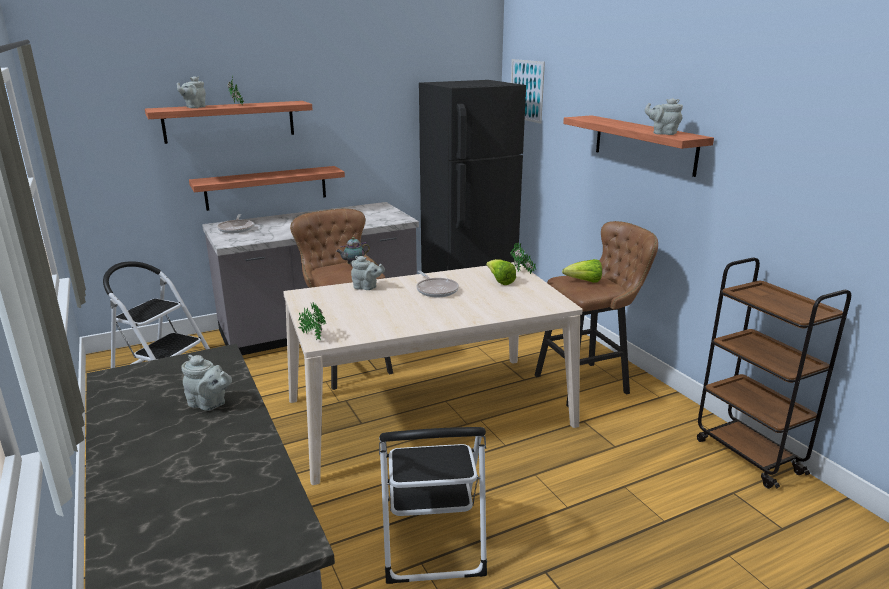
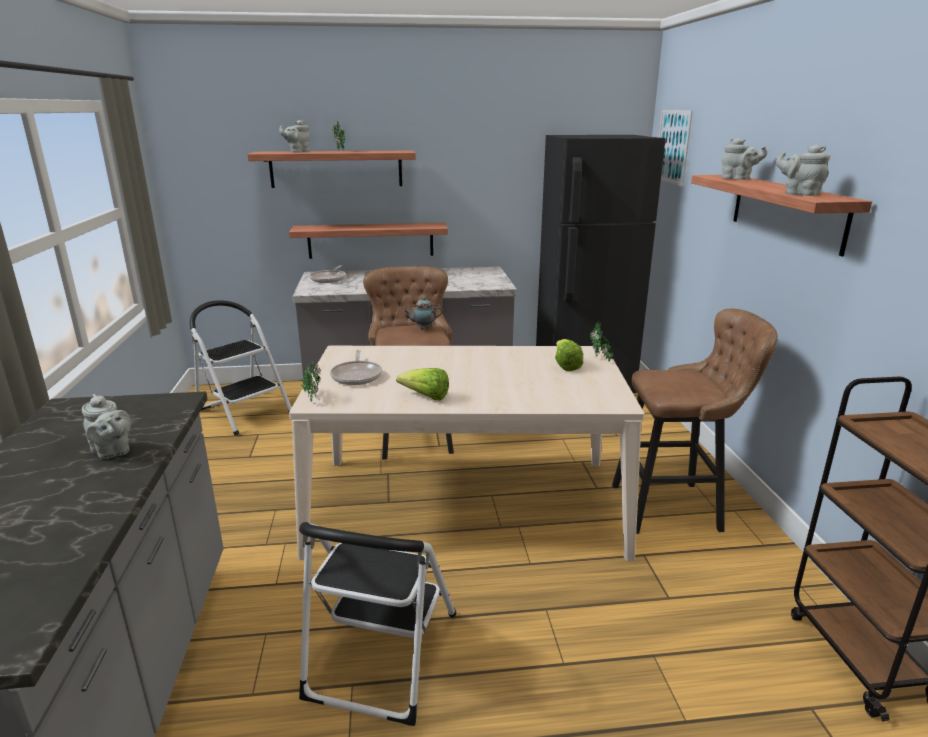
camera: 20 degrees right, 0 degrees up
grey teapot [351,256,385,290] -> grey teapot moved to [721,138,767,180]
frying pan [416,271,459,297] -> frying pan moved to [330,350,382,385]
lettuce [562,259,602,283] -> lettuce moved to [396,368,449,400]

